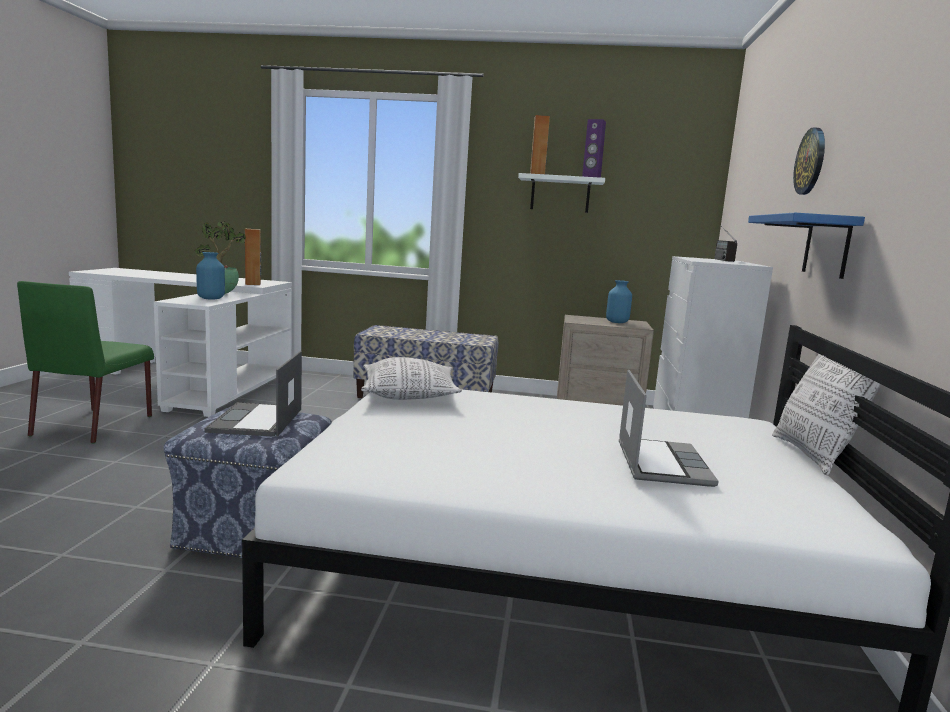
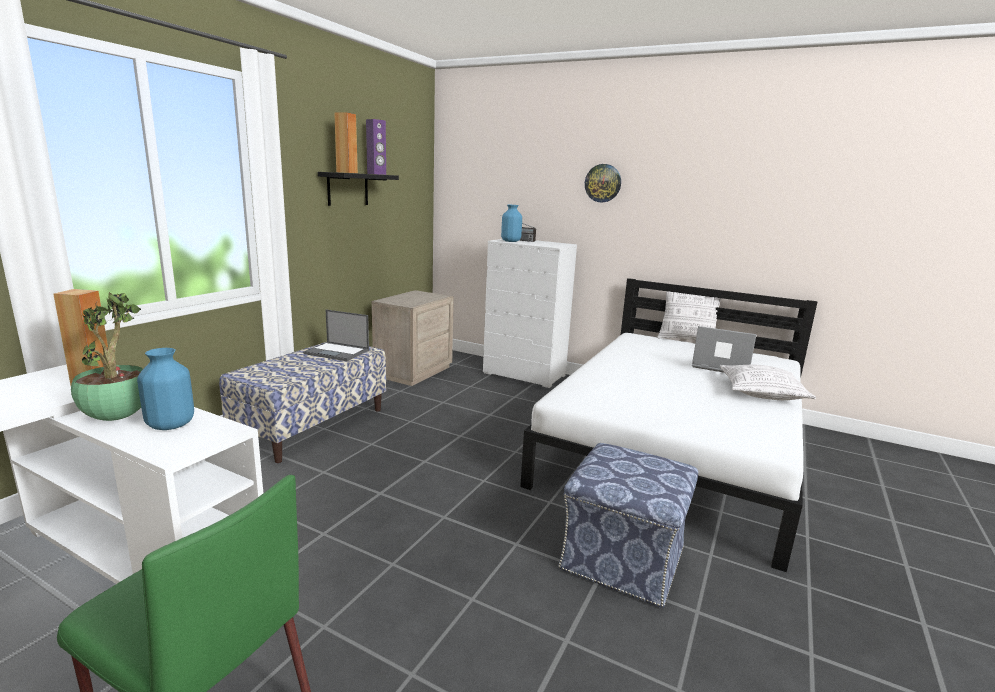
camera: 70 degrees left, 5 degrees up
laptop [205,351,302,437] -> laptop moved to [303,310,369,361]
pillow [361,357,462,400] -> pillow moved to [720,365,816,400]
white shelf [518,173,605,213] -> black shelf [318,172,399,206]
blue vase [606,280,632,323] -> blue vase moved to [501,205,522,242]
blue shelf [748,213,865,279] -> none

